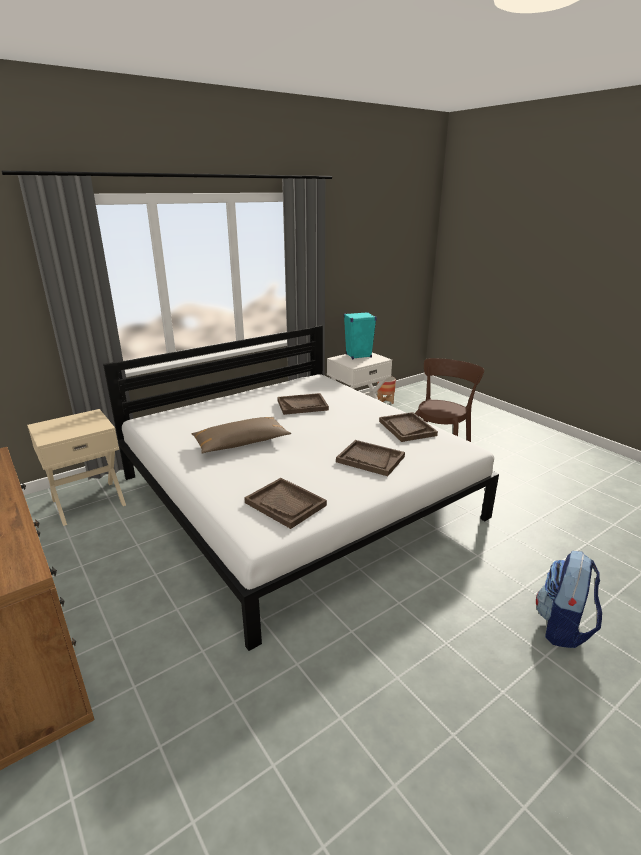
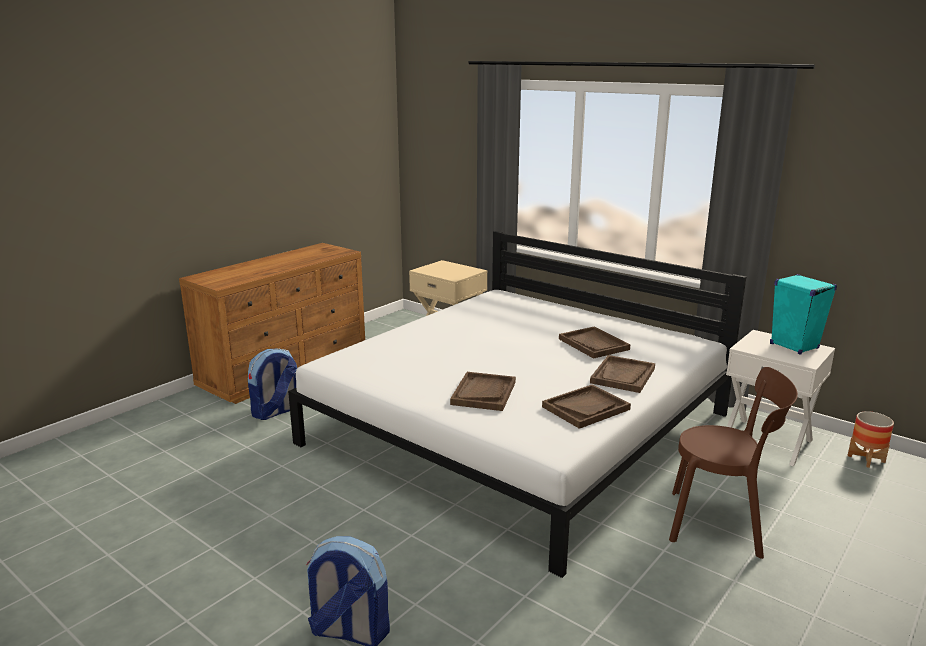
camera: 75 degrees right, 5 degrees down
brown pillow [191,417,291,453] -> none
brown tray [244,478,327,529] -> brown tray moved to [590,355,655,393]
none -> backpack [248,349,297,420]

